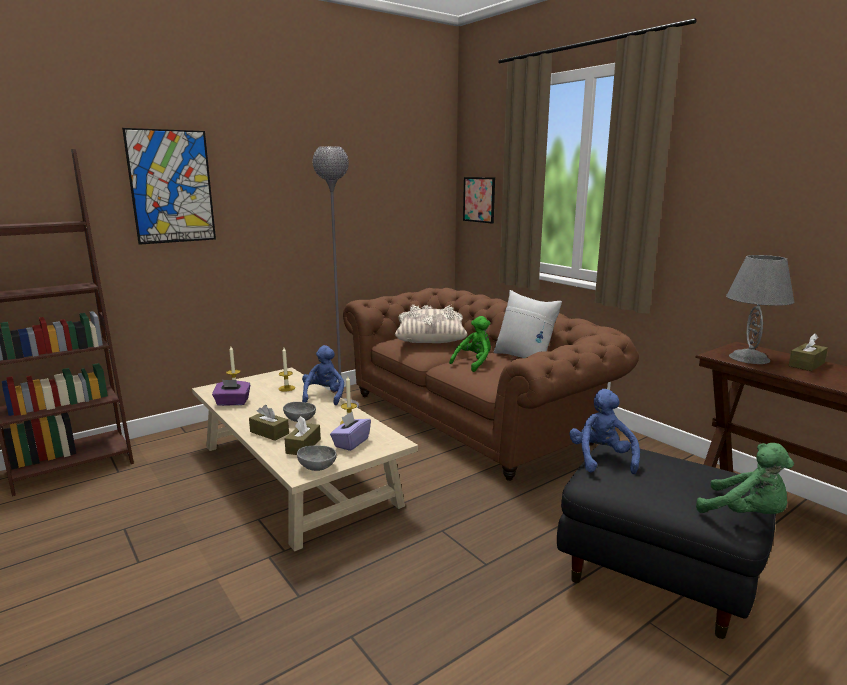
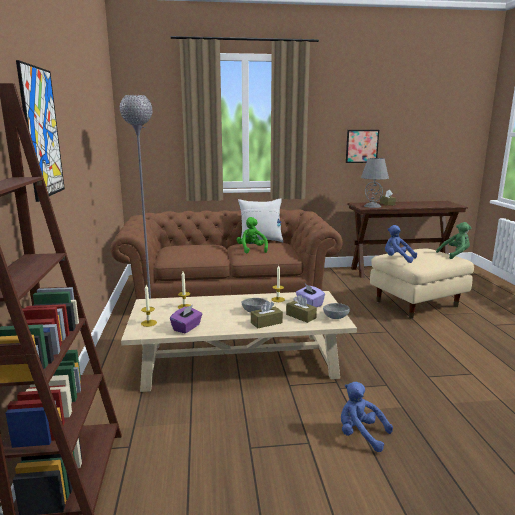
camera: 60 degrees left, 0 degrees up
blue plush toy [302,345,344,405] -> blue plush toy moved to [341,382,393,452]
beige pillow [395,305,467,343] -> none
picture [463,177,495,224] -> picture moved to [346,130,379,163]
black ottoman [557,445,776,639] -> beige ottoman [370,249,474,319]

